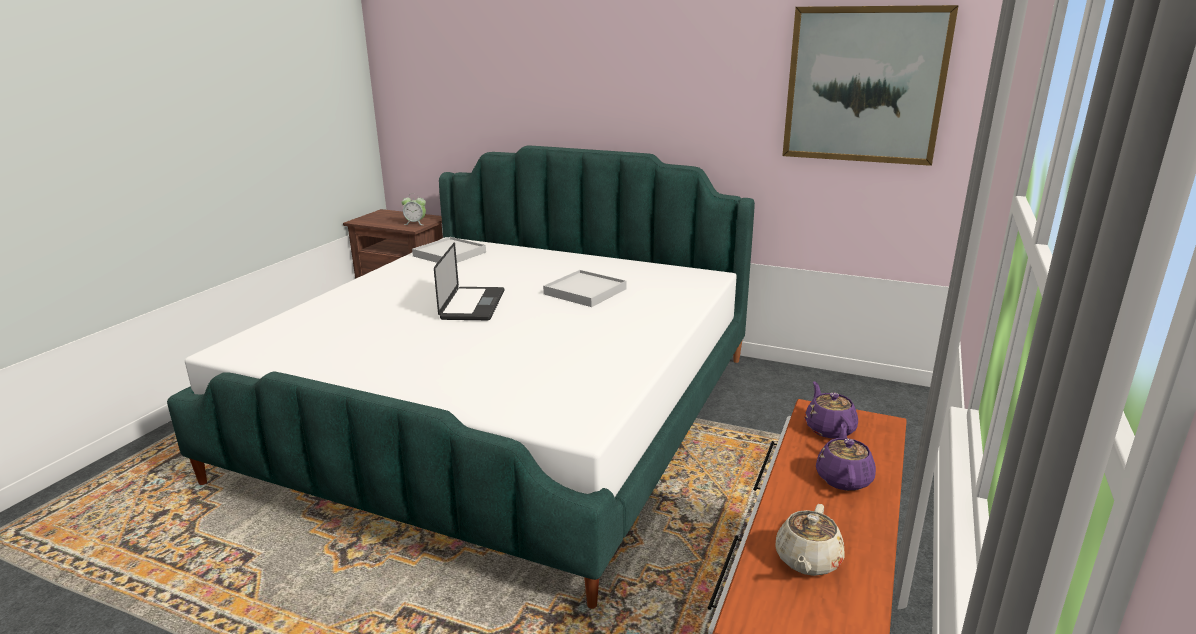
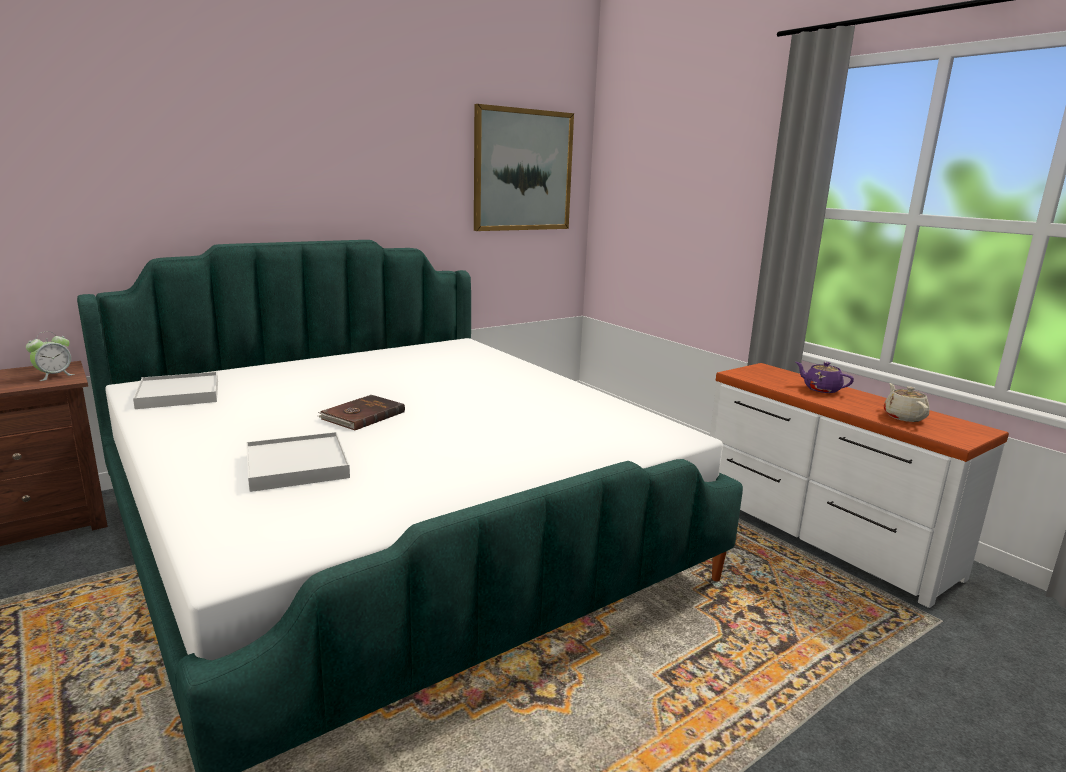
camera: 60 degrees left, 5 degrees down
laptop [434,242,504,320] -> brown book [318,395,405,431]
white tray [543,270,627,307] -> white tray moved to [246,432,350,492]
beige teapot [775,504,845,576] -> beige teapot turned 150 degrees counterclockwise [884,383,930,422]
purple teapot [805,382,858,439] -> none

